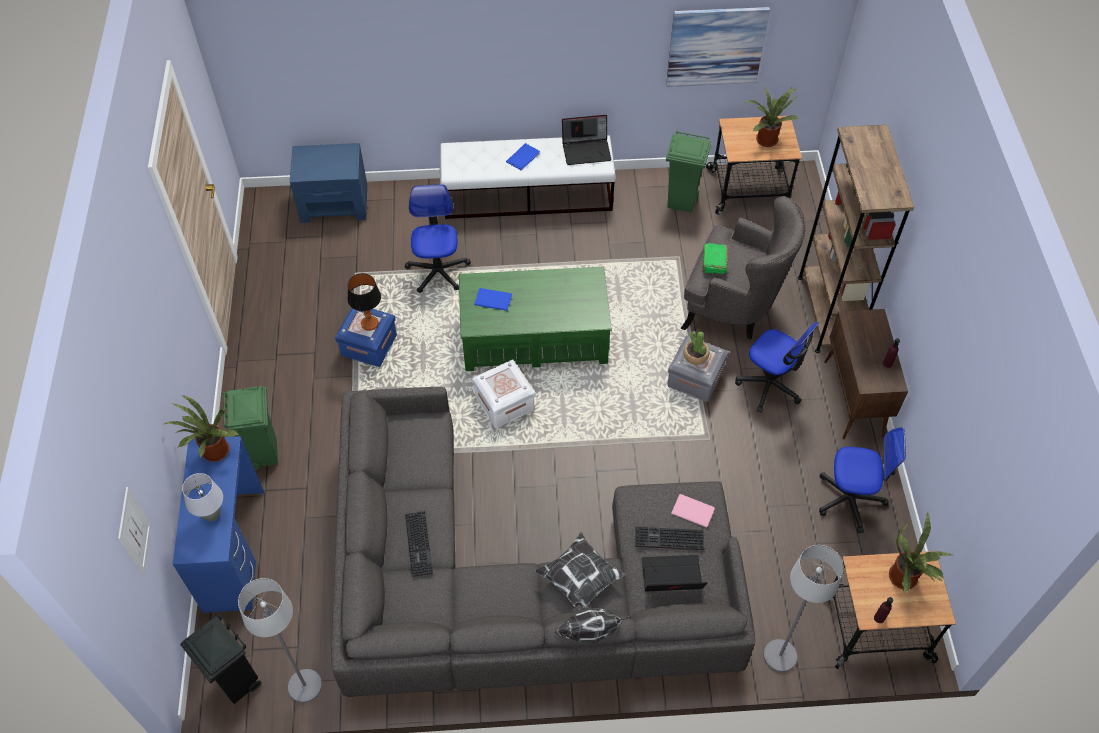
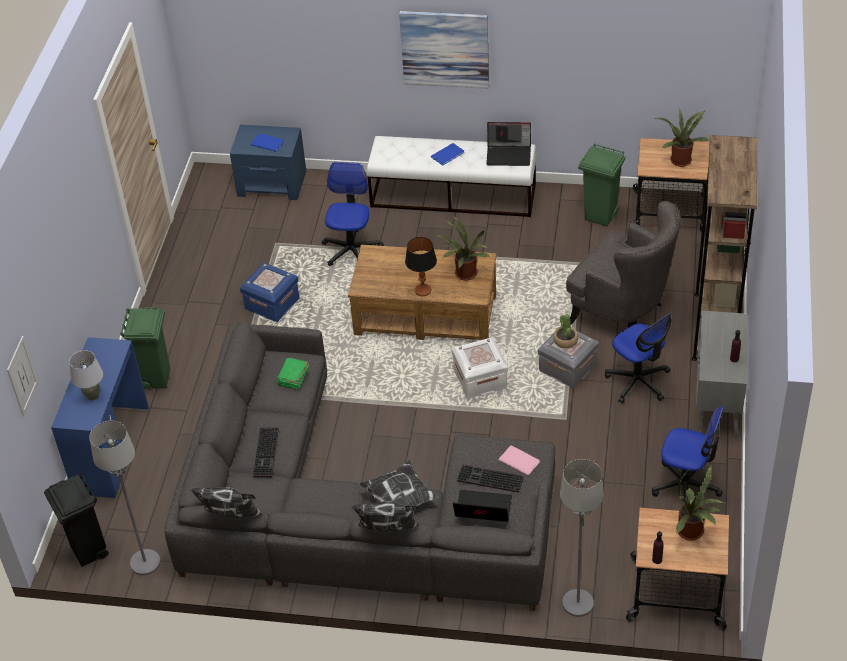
camera: 15 degrees right, 10 degrees down
potted plant [164,395,239,462] -> potted plant moved to [437,216,490,281]
table lamp [347,273,381,331] -> table lamp moved to [405,237,437,296]
green coffee table [459,267,612,371] -> brown coffee table [348,245,497,340]
white storage box [472,359,535,428] -> white storage box moved to [452,337,508,399]
blue book [474,288,512,311] -> blue book moved to [250,133,284,152]
picture [666,7,770,87] -> picture moved to [399,11,489,89]
green book [702,243,728,275] -> green book moved to [277,358,309,390]
brown cabinet [824,309,908,439] -> grey cabinet [696,311,747,439]
none -> pillow [191,487,263,518]

